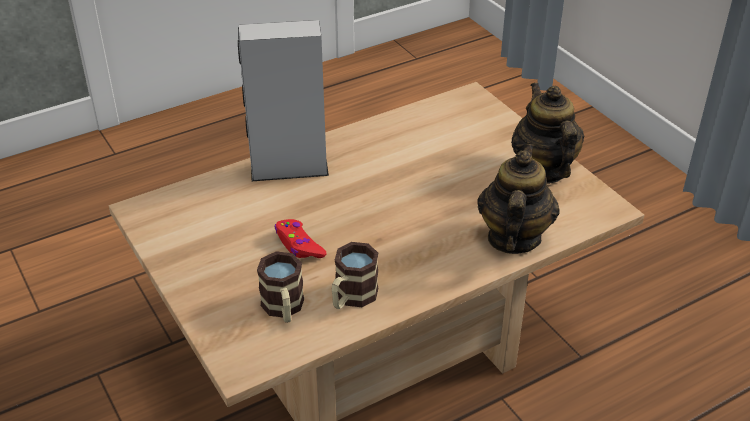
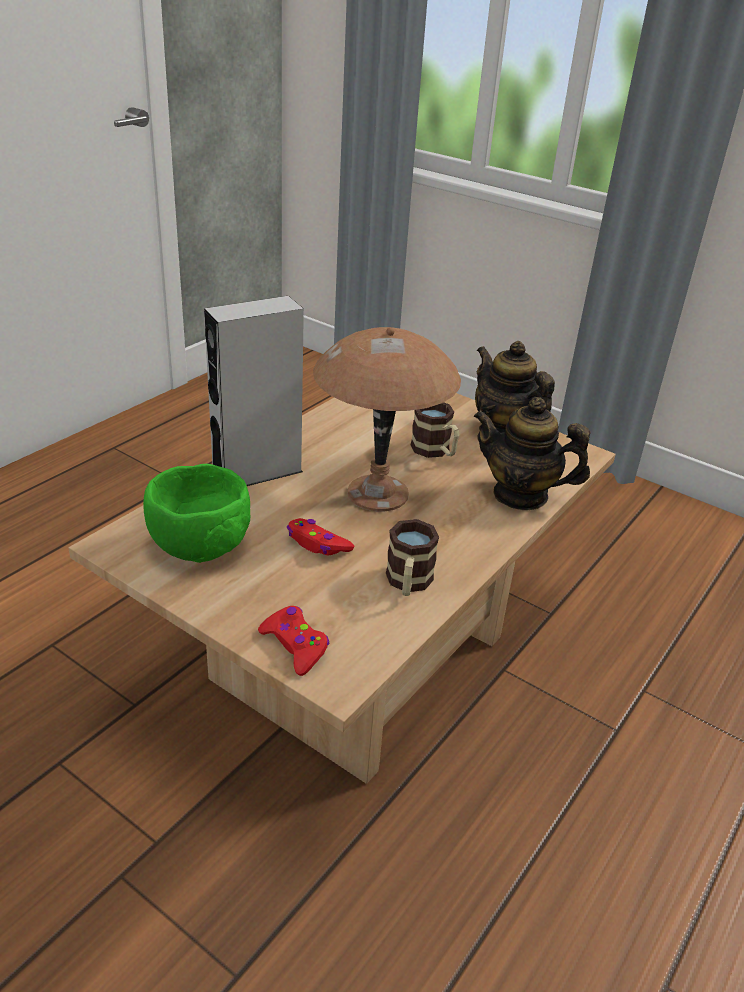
camera: 25 degrees left, 5 degrees down
mug [257,251,304,323] -> mug moved to [411,402,459,458]
teapot [477,144,560,254] -> teapot turned 60 degrees counterclockwise [474,397,590,510]
none -> green bowl [143,464,250,563]
none -> red game controller [258,606,329,676]
none -> brown table lamp [313,327,461,512]

